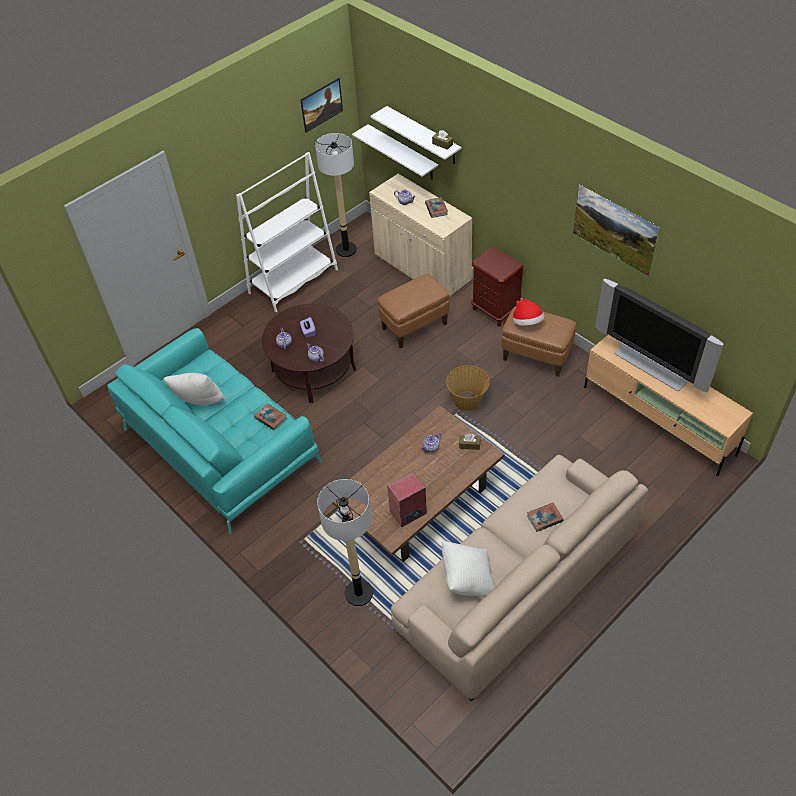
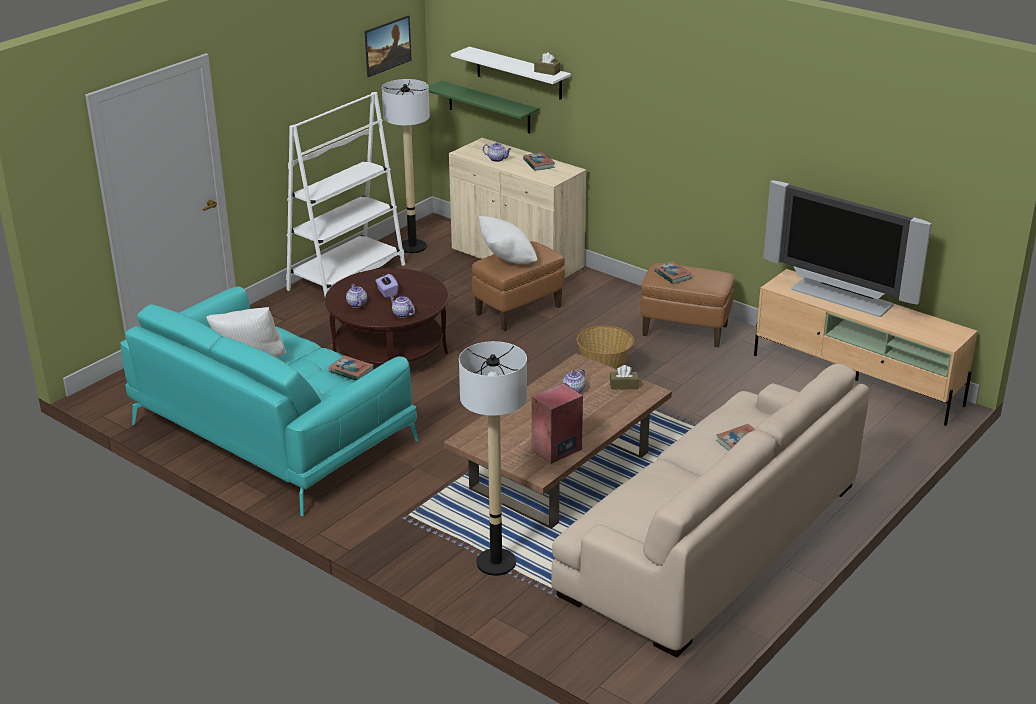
camera: 10 degrees left, 20 degrees down
white shelf [352,124,438,180] -> green shelf [429,81,539,133]
white pillow [442,540,495,597] -> white pillow moved to [479,216,537,264]
brown nightstand [471,246,524,326] -> none
hat [513,299,545,326] -> book [654,261,692,284]
picture [573,184,659,276] -> none

